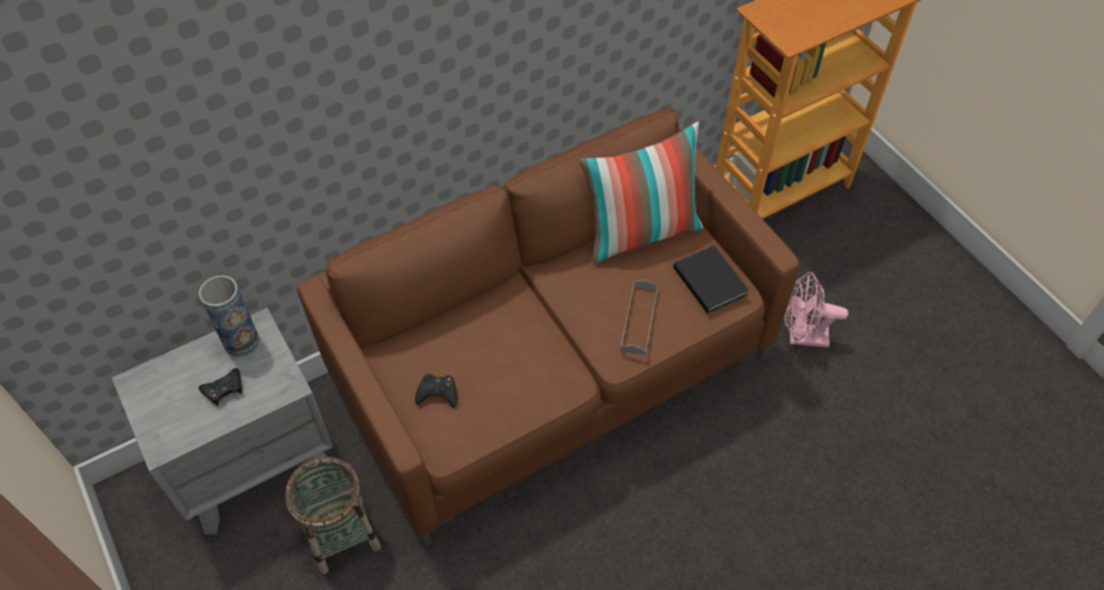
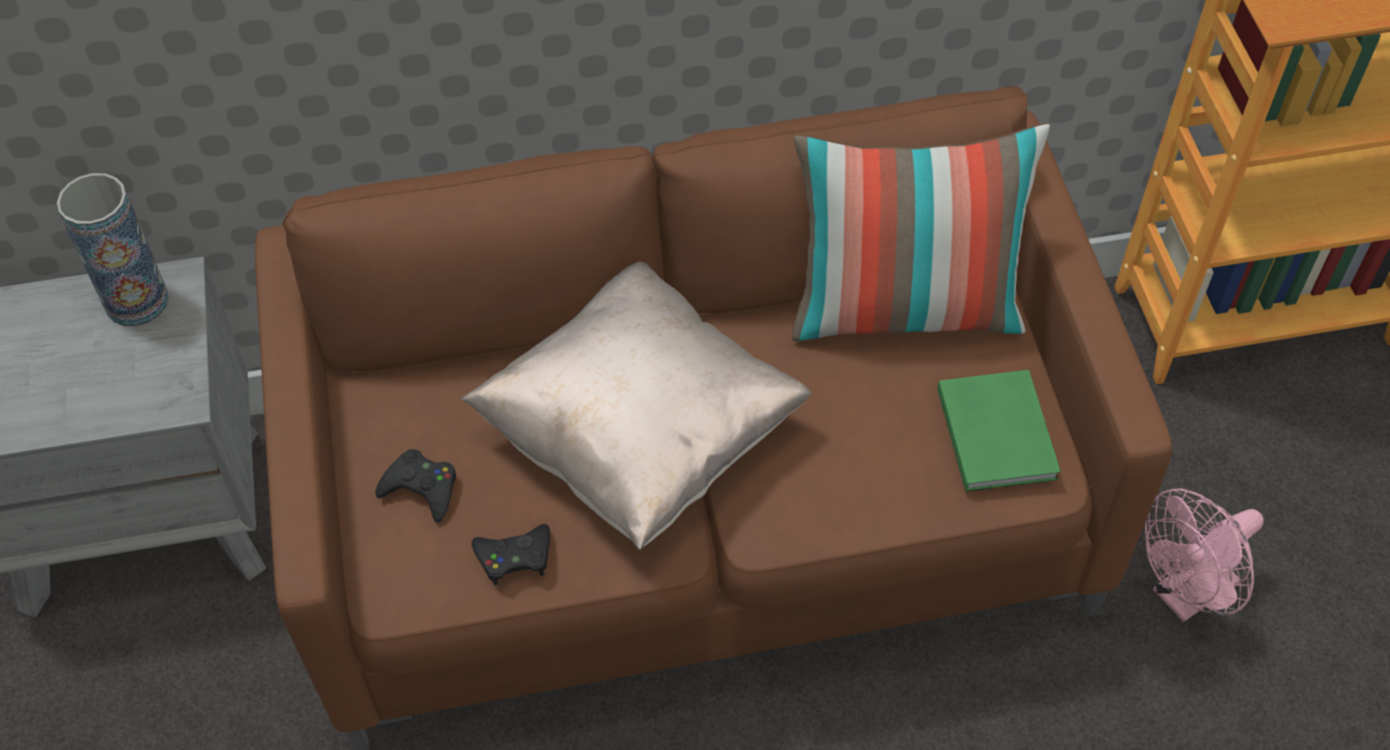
camera: 20 degrees right, 0 degrees up
black game controller [199,368,242,406] -> black game controller moved to [472,524,550,585]
basket [285,457,381,574] -> none
grey tray [620,280,659,356] -> none
black book [673,246,749,313] -> green book [937,370,1061,492]
pink fan [784,272,848,348] -> pink fan turned 60 degrees counterclockwise [1145,488,1264,622]
none -> beige pillow [461,261,812,550]

